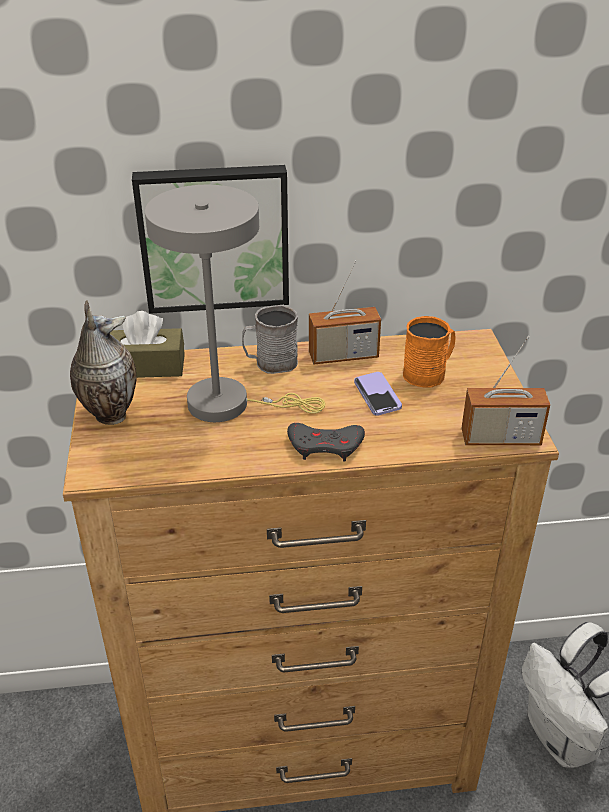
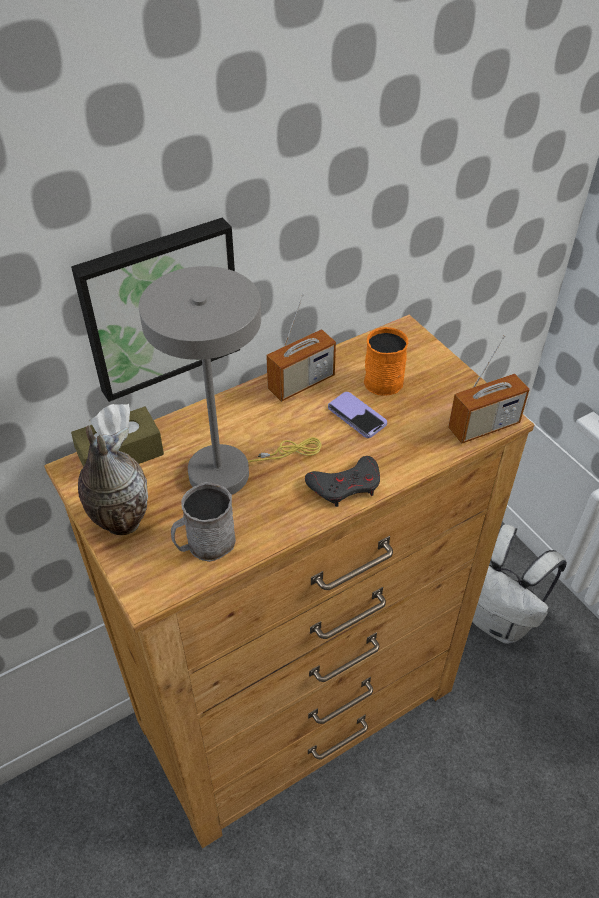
camera: 25 degrees left, 10 degrees up
grey mug [242,305,298,374] -> grey mug moved to [171,482,236,562]

